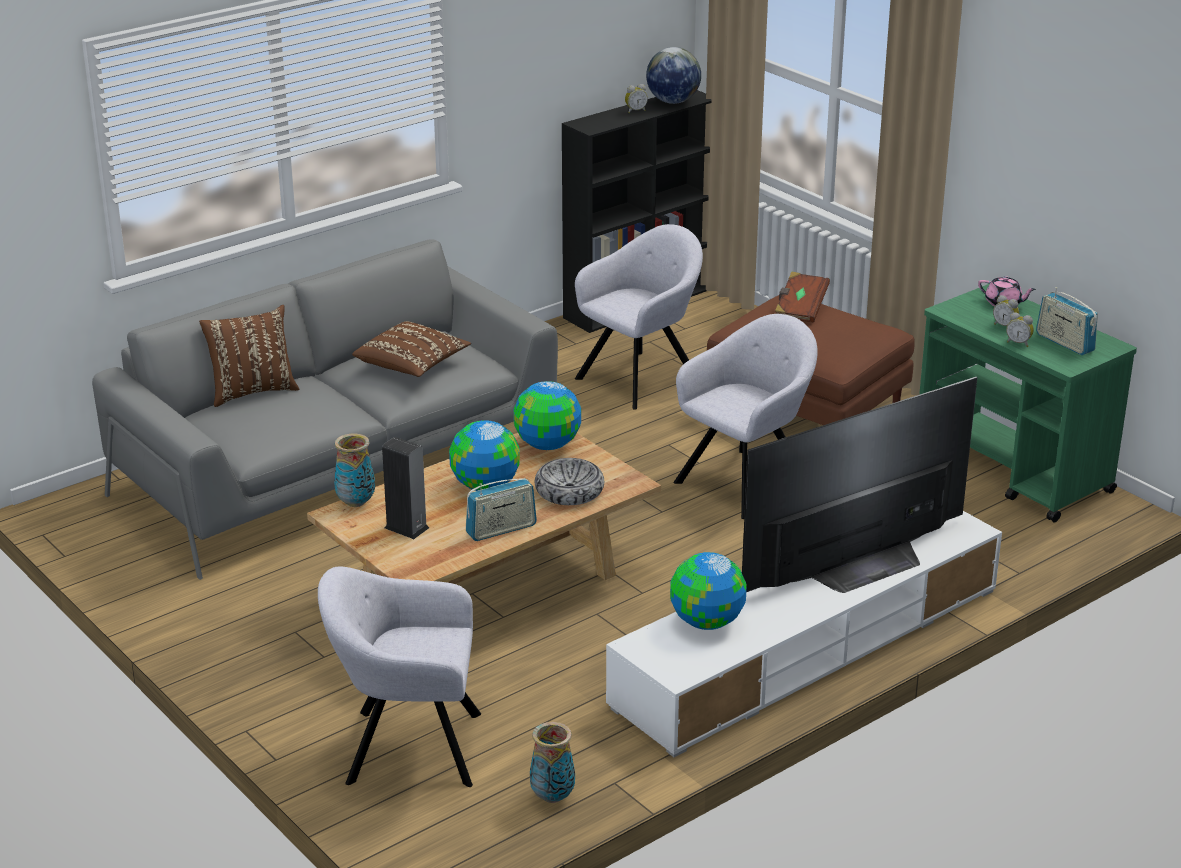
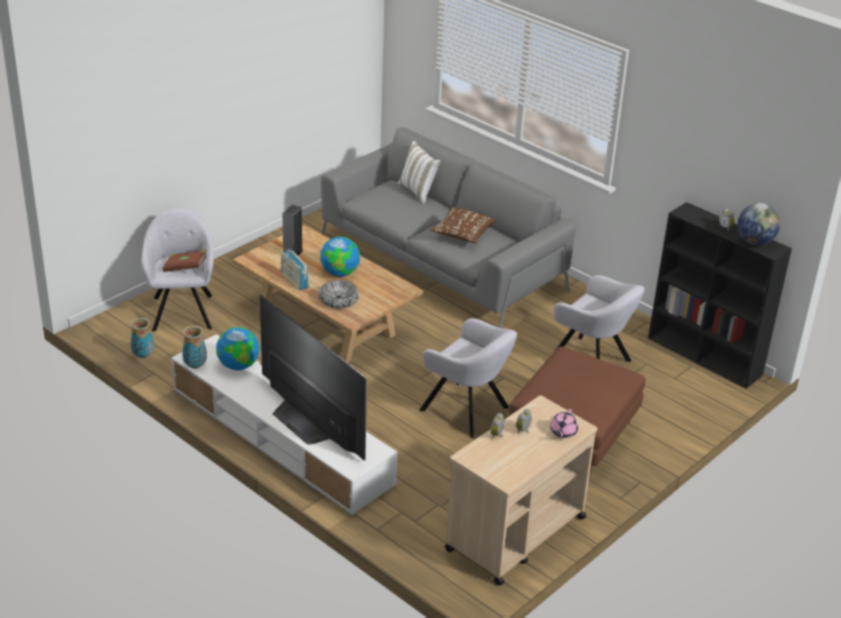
camera: 80 degrees right, 5 degrees up
brown pillow [199,305,299,407] -> white pillow [398,141,440,205]
vase [334,434,375,507] -> vase moved to [182,326,207,369]
globe [513,381,581,450] -> none
brown book [775,272,830,322] -> brown book moved to [162,250,206,272]
green cart [919,284,1137,523] -> beige cart [445,395,598,585]
radio [1036,287,1098,355] -> none

